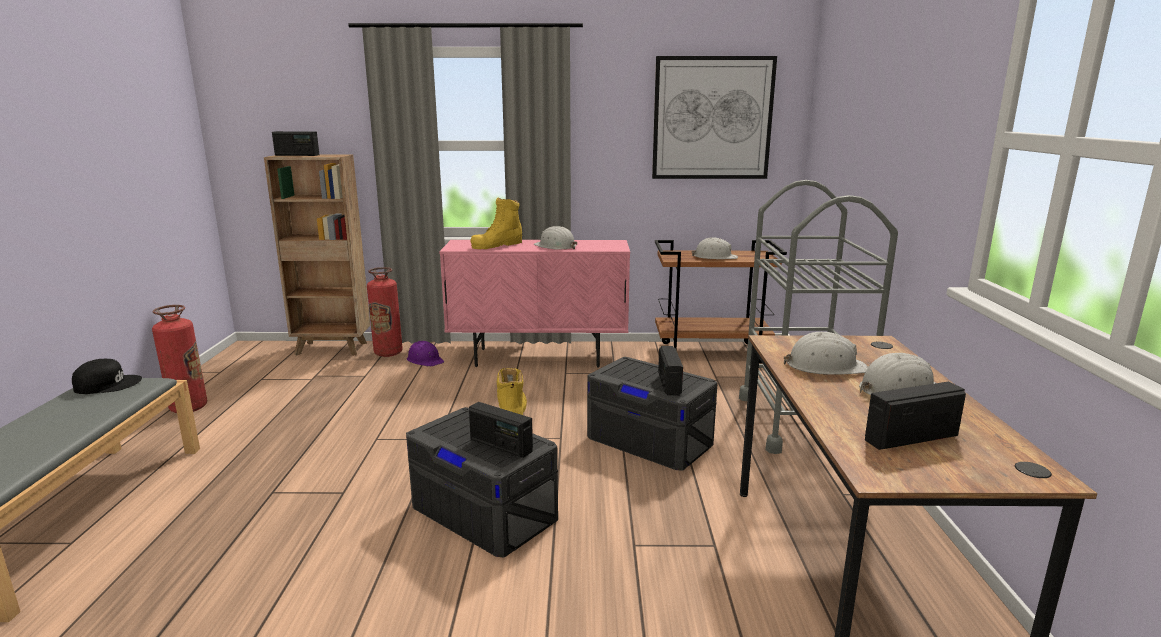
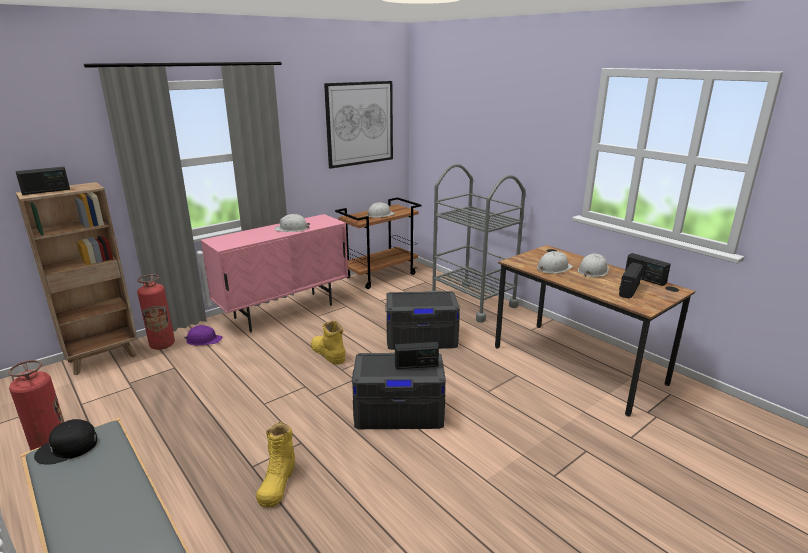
camera: 40 degrees left, 5 degrees up
black cap [72,359,142,394] -> black cap turned 150 degrees counterclockwise [34,419,97,465]
yellow boot [470,198,522,249] -> yellow boot moved to [256,422,295,508]
radio [658,346,683,395] -> radio moved to [625,253,671,286]

